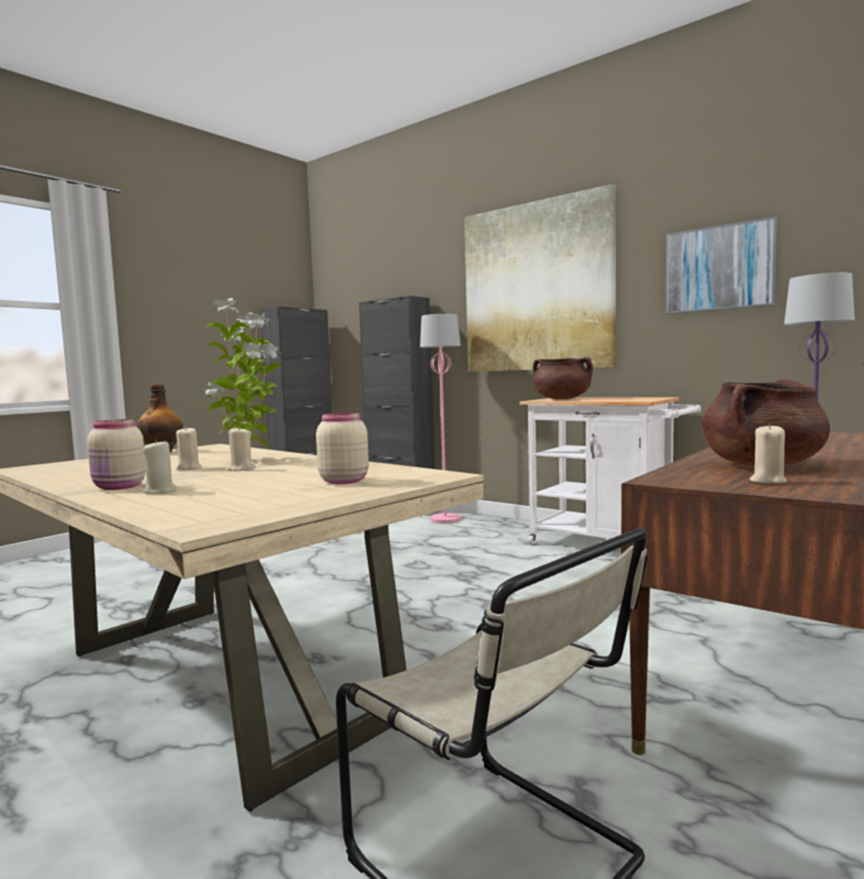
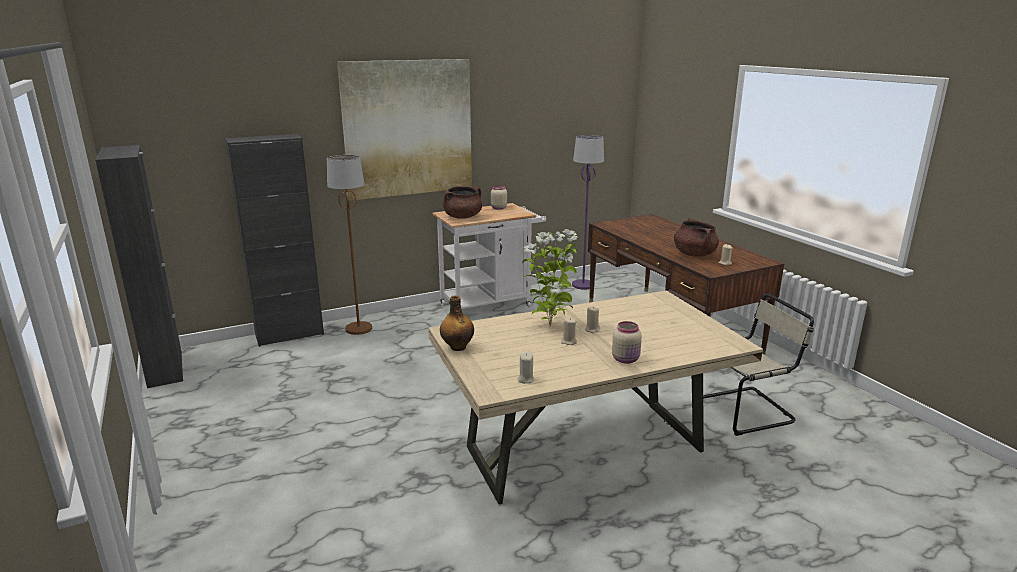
camera: 65 degrees left, 15 degrees up
beige candle [143,439,177,494] -> beige candle moved to [517,352,535,384]
beige jar [316,413,369,484] -> beige jar moved to [491,185,507,210]
pink floor lamp [420,314,461,523] -> brown floor lamp [327,155,372,335]
picture [666,216,777,314] -> none

